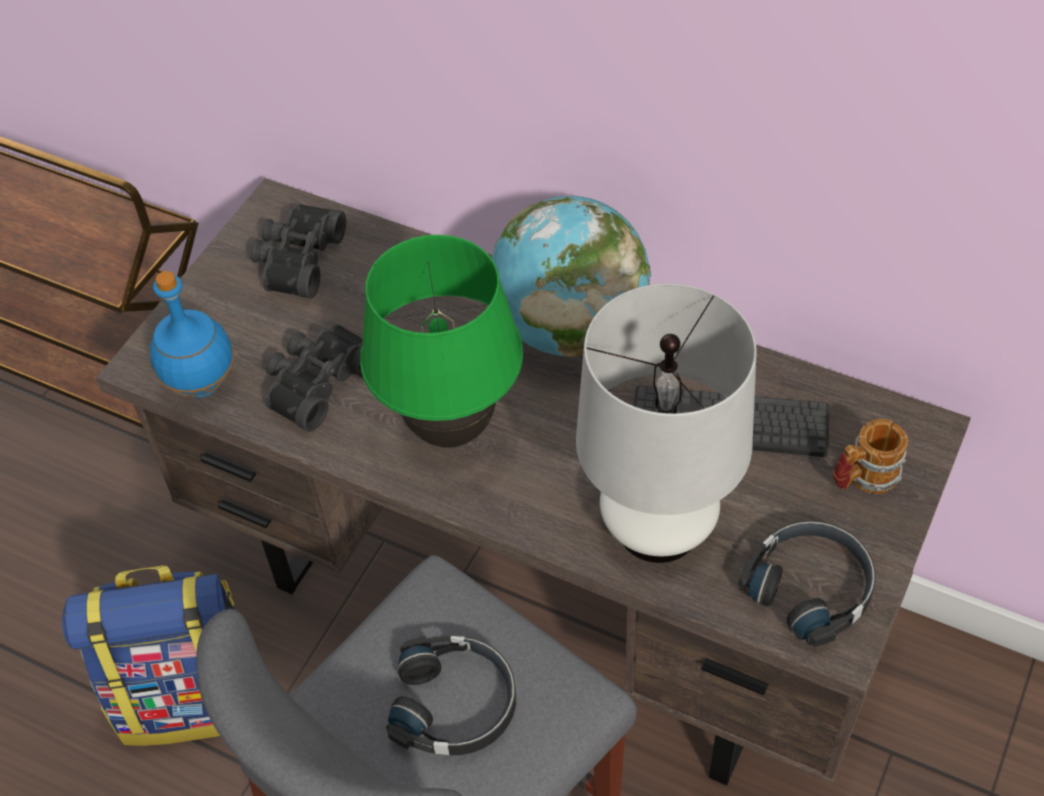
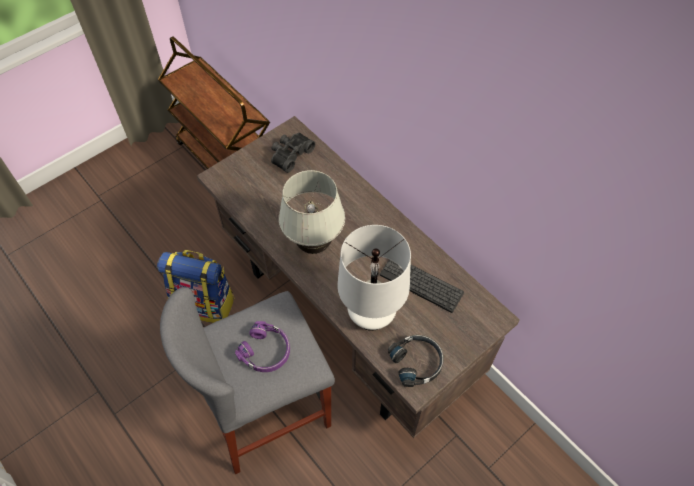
camera: 20 degrees right, 5 degrees up
blue bottle [150,271,234,398] -> none
black binoculars [265,324,363,432] -> none
green table lamp [360,235,523,448] -> white table lamp [279,170,345,254]
black headphones [386,636,516,755] -> purple headphones [235,321,290,372]
globe [492,196,651,357] -> none
mug [833,419,908,494] -> none

